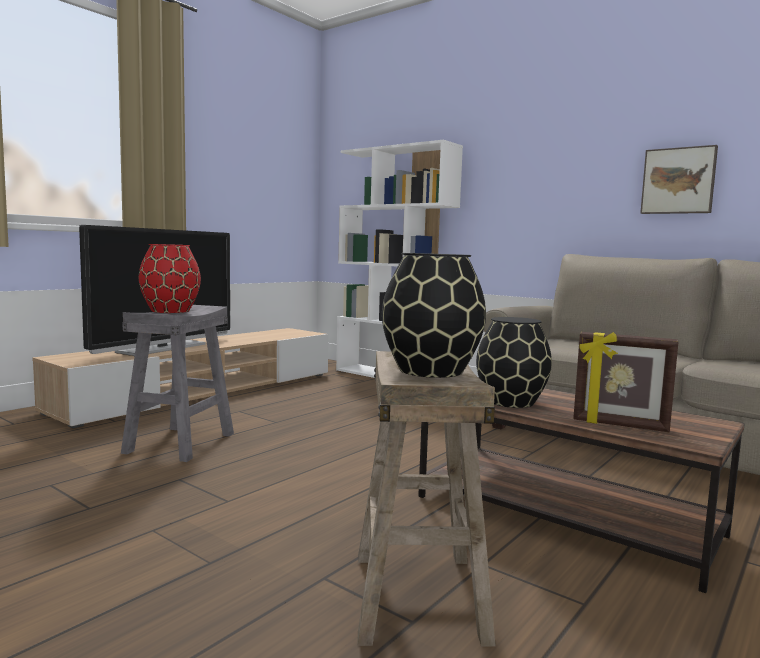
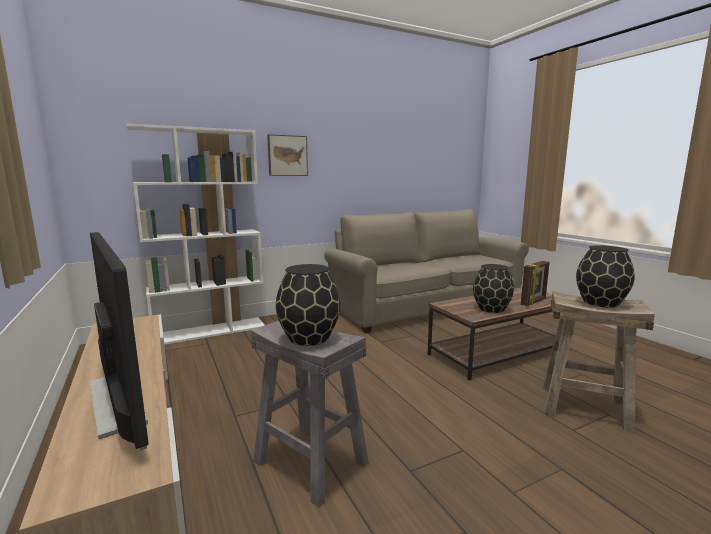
camera: 65 degrees left, 5 degrees up
red vase [139,244,201,313] -> black vase [276,264,340,346]
picture [640,145,718,214] -> picture moved to [267,134,308,176]

